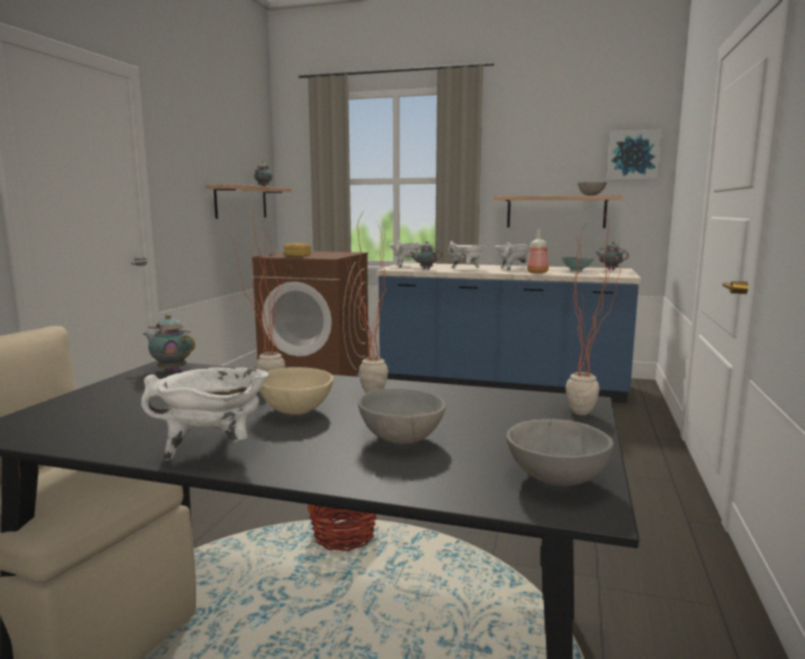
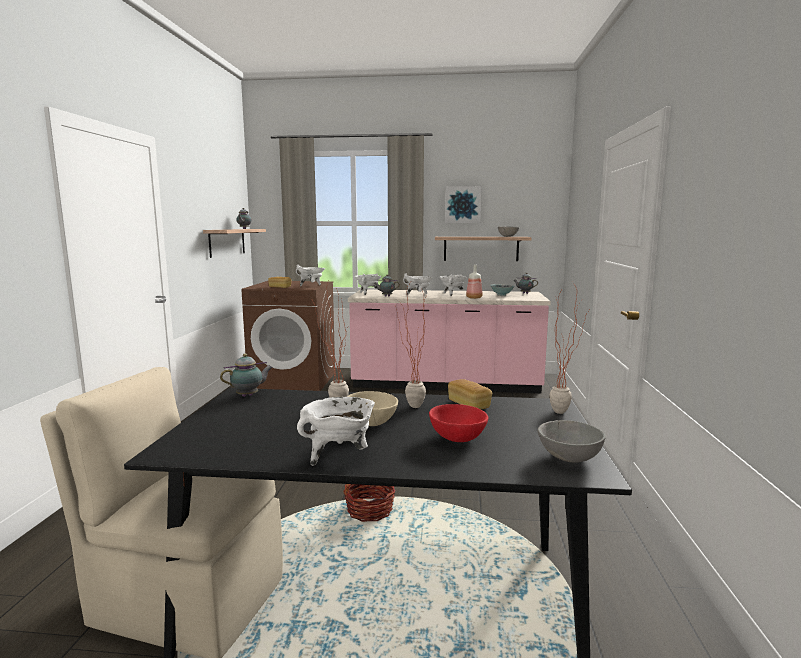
camera: 10 degrees left, 0 degrees up
teapot [143,314,195,371] -> teapot turned 135 degrees clockwise [220,353,273,397]
grey bowl [358,389,446,444] -> red bowl [429,404,488,442]
blue counter [376,263,641,403] -> pink counter [348,289,551,393]
picture [607,129,662,180] -> picture moved to [445,186,482,223]
none -> white cooking pot [296,265,325,286]
none -> bread [448,379,492,409]

